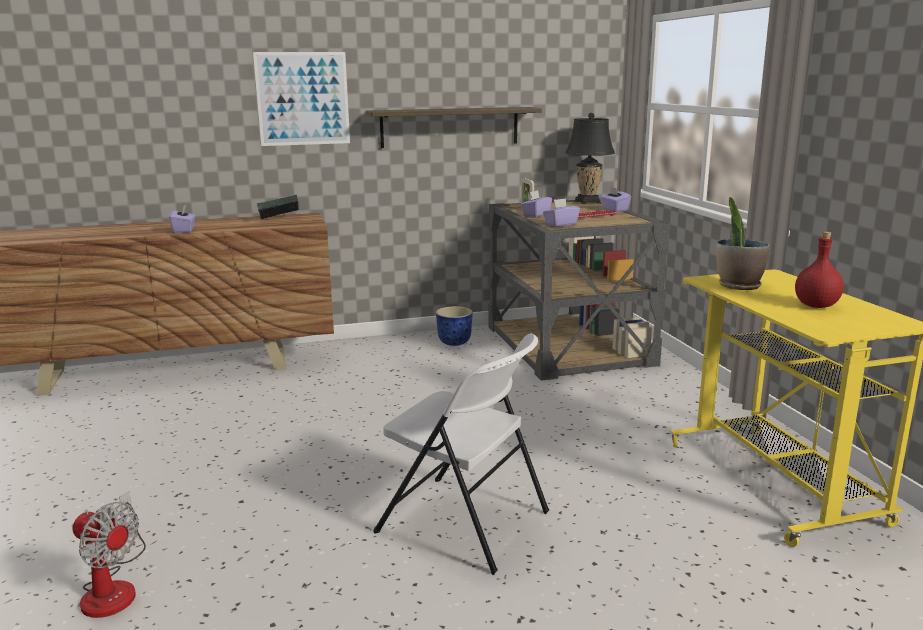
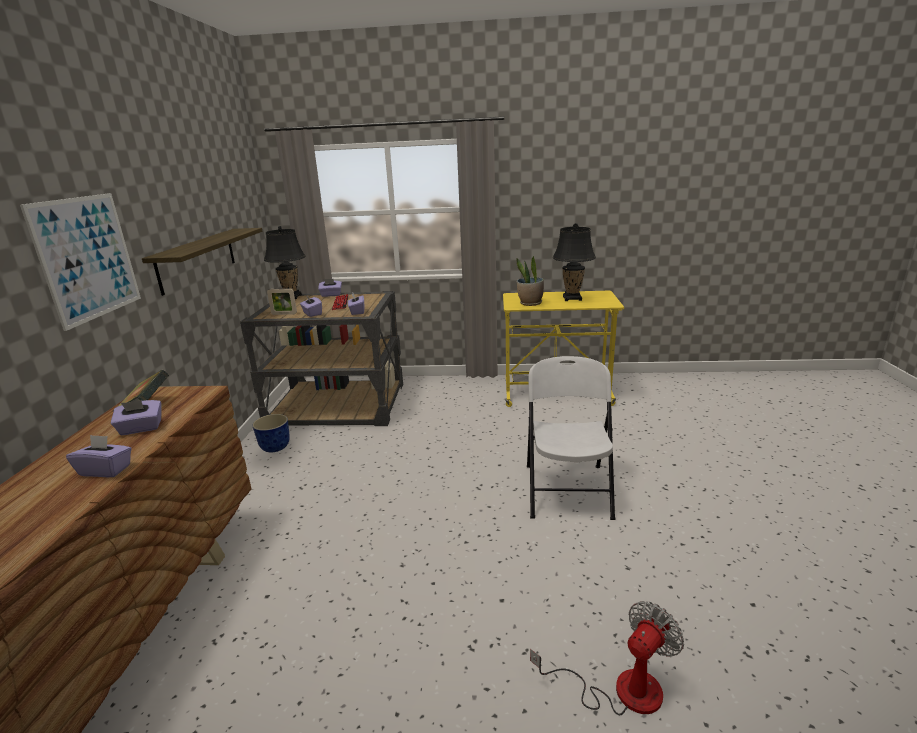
camera: 70 degrees left, 5 degrees up
white chair [374,333,549,575] -> white chair turned 45 degrees counterclockwise [527,356,615,520]
red bottle [795,231,844,308] -> black table lamp [553,223,596,301]
none -> purple tissue box [111,400,161,435]

